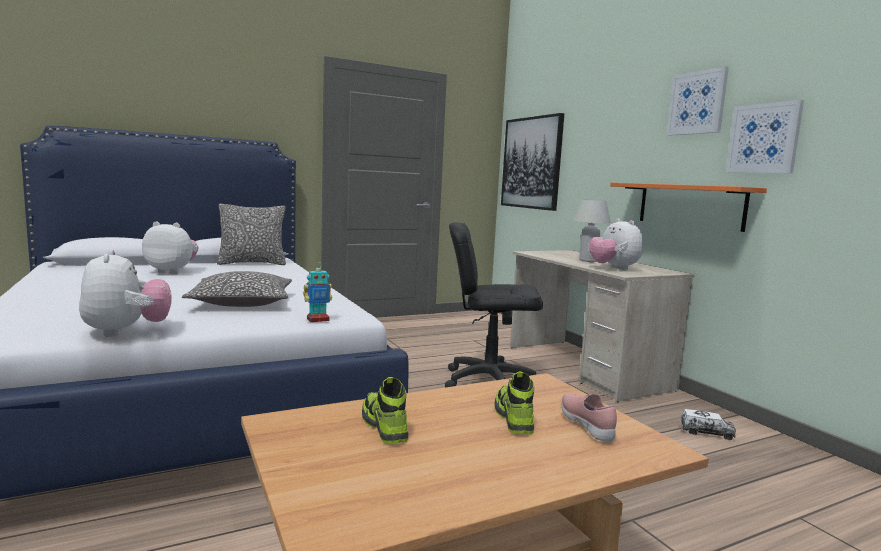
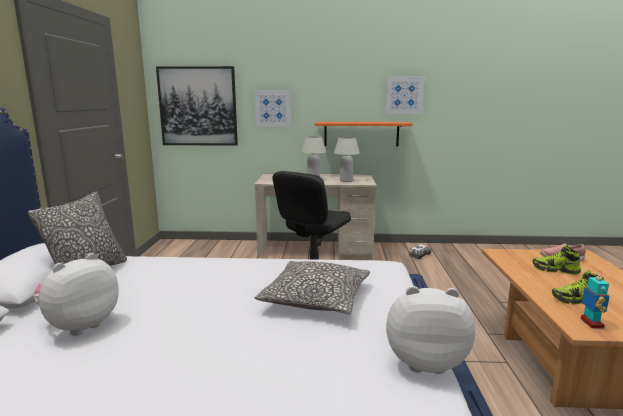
camera: 60 degrees left, 5 degrees up
toy robot [303,264,332,322] -> toy robot moved to [581,271,610,329]
plush toy [589,219,644,270] -> white table lamp [334,137,360,182]
picture [666,66,729,136] -> picture moved to [254,90,291,127]

